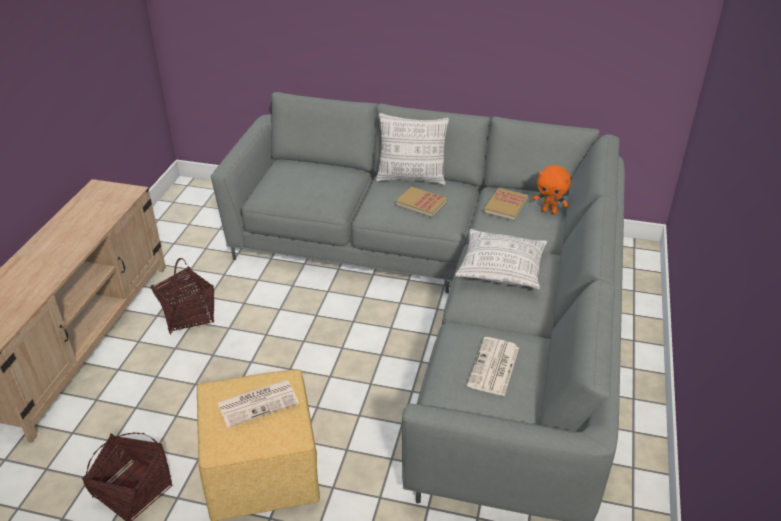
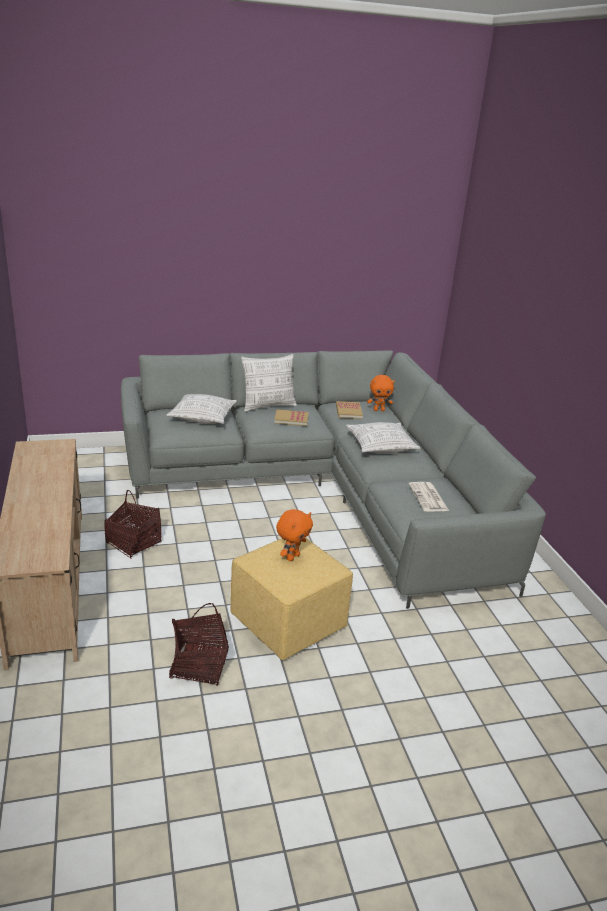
camera: 30 degrees left, 10 degrees down
newspaper [217,380,299,428] -> orange plush toy [276,509,313,561]
none -> pillow [166,394,237,424]

